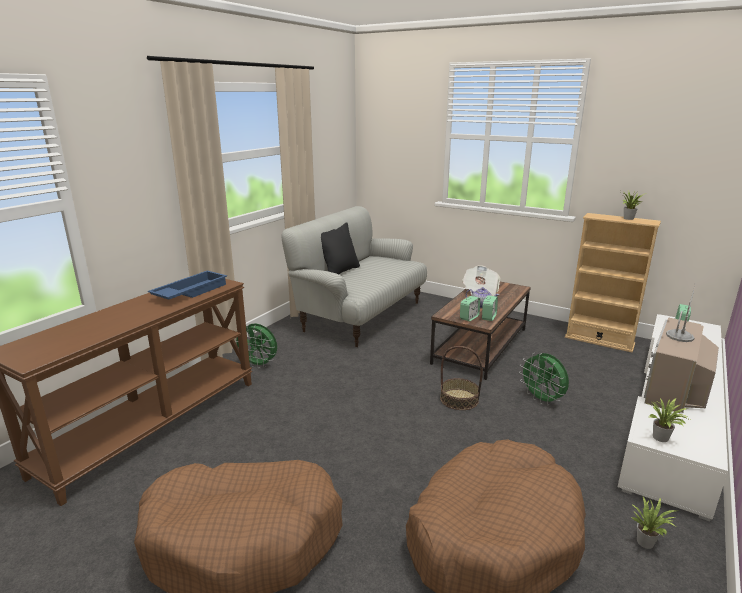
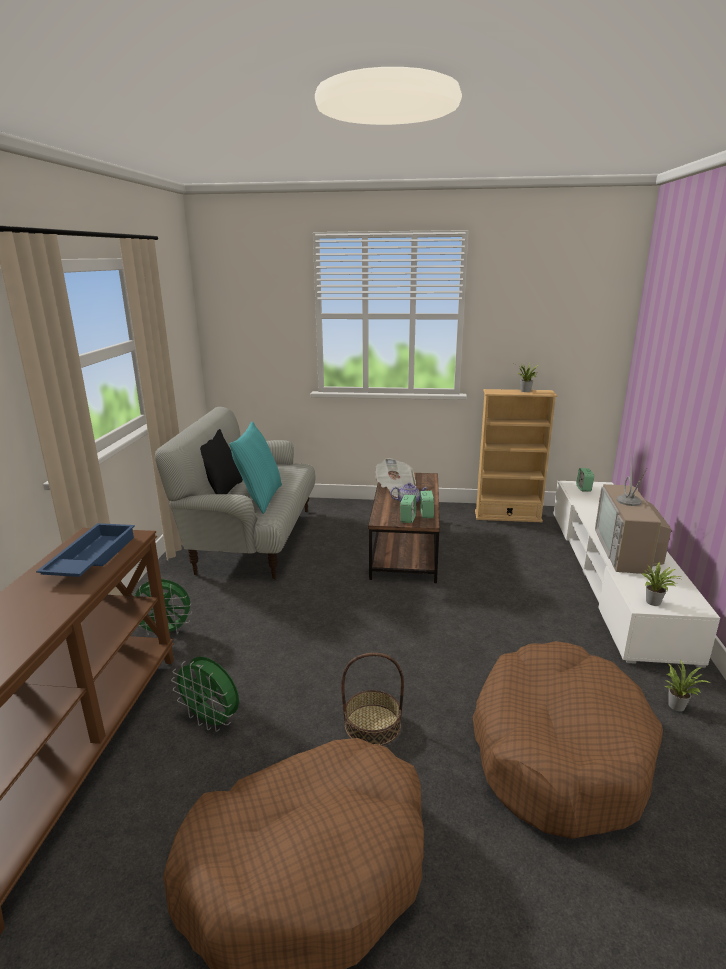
camera: 25 degrees left, 0 degrees up
basket [440,346,483,410] -> basket moved to [341,653,404,746]
green fan [519,353,569,405] -> green fan moved to [171,656,239,732]
none -> turquoise pillow [229,421,282,514]

